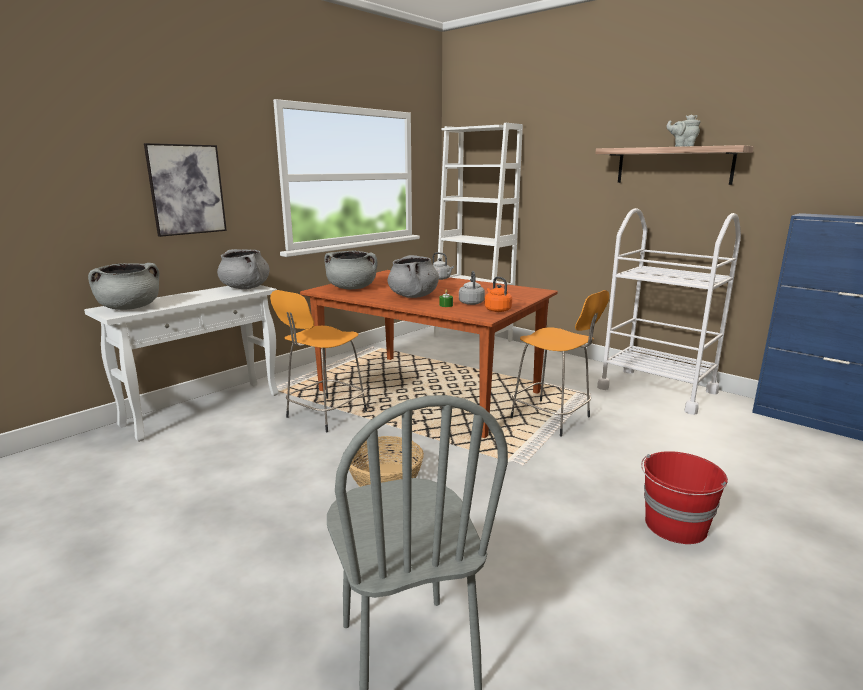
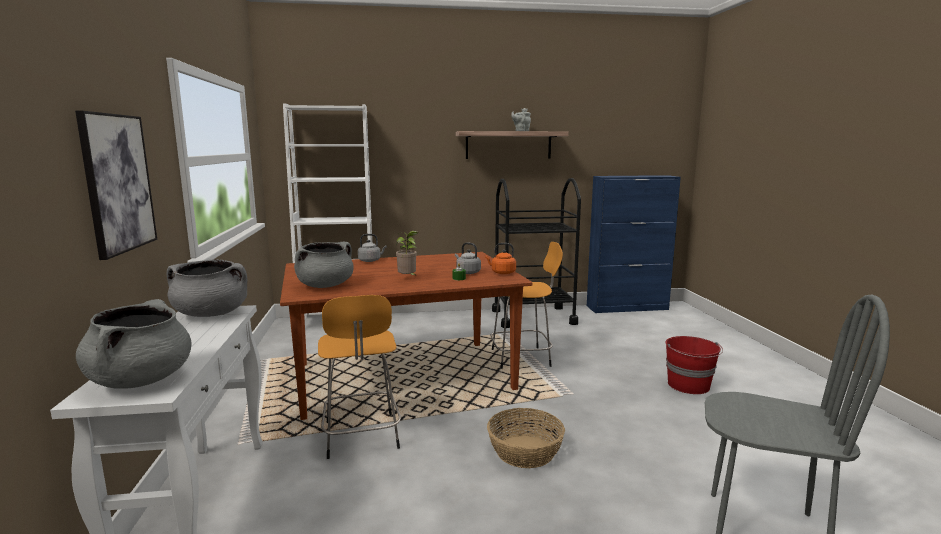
camera: 50 degrees left, 5 degrees down
grey cooking pot [388,255,439,298] -> potted plant [396,231,418,275]
white cart [597,208,741,415] -> black cart [492,178,581,328]

